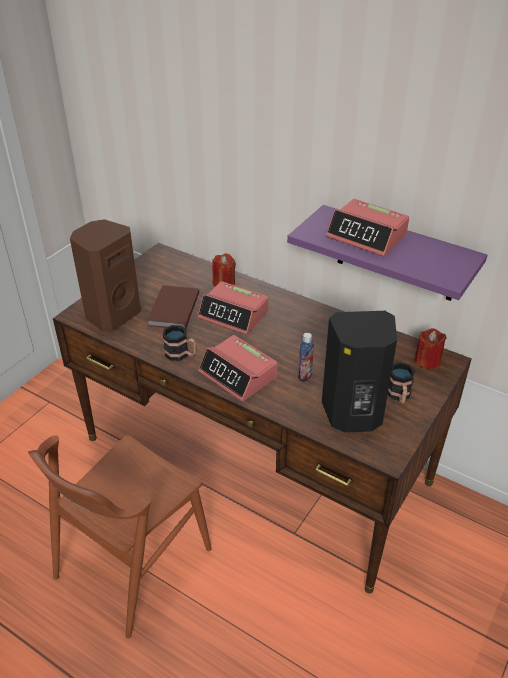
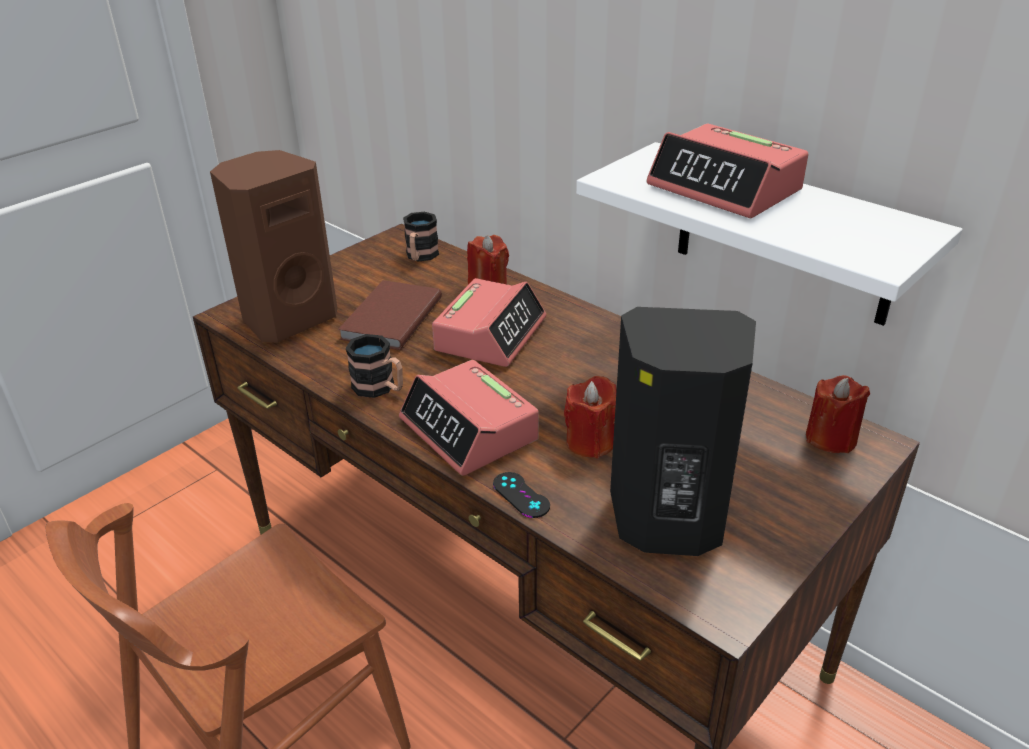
camera: 10 degrees right, 5 degrees down
alarm clock [198,281,269,335] -> alarm clock turned 105 degrees counterclockwise [432,278,546,367]
purple shelf [287,205,487,301] -> white shelf [576,142,962,326]
bottle [298,333,314,382] -> red candle [564,376,617,459]
mug [388,362,415,404] -> mug moved to [403,212,439,261]
none -> black game controller [493,472,550,518]

